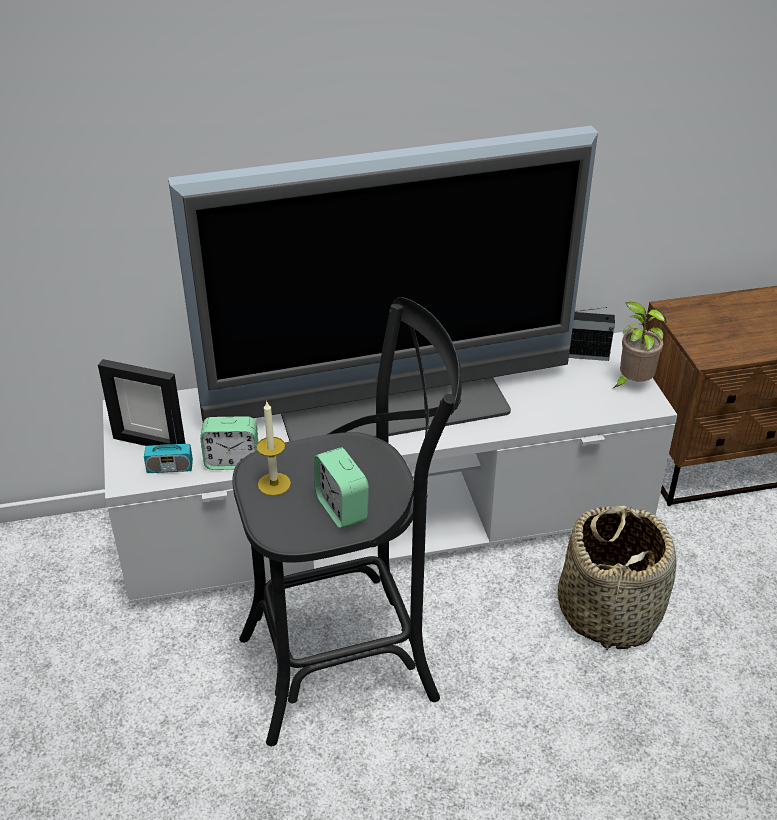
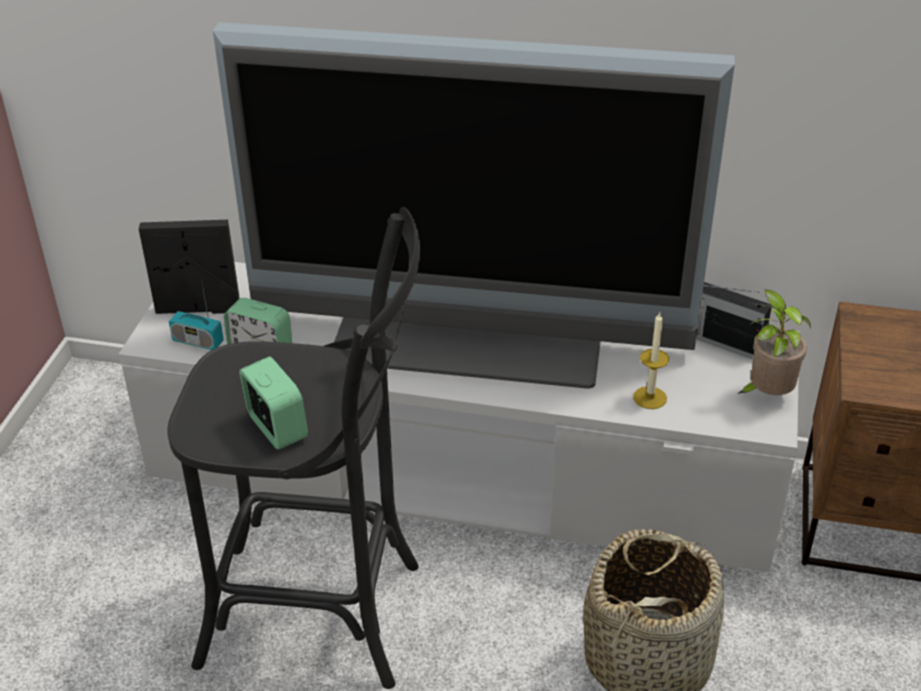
camera: 25 degrees right, 0 degrees up
picture frame [98,359,185,446] -> picture frame turned 135 degrees clockwise [139,220,240,314]
candle [256,402,291,496] -> candle moved to [633,312,669,409]
alarm clock [314,447,369,529] -> alarm clock turned 150 degrees clockwise [239,356,308,450]

